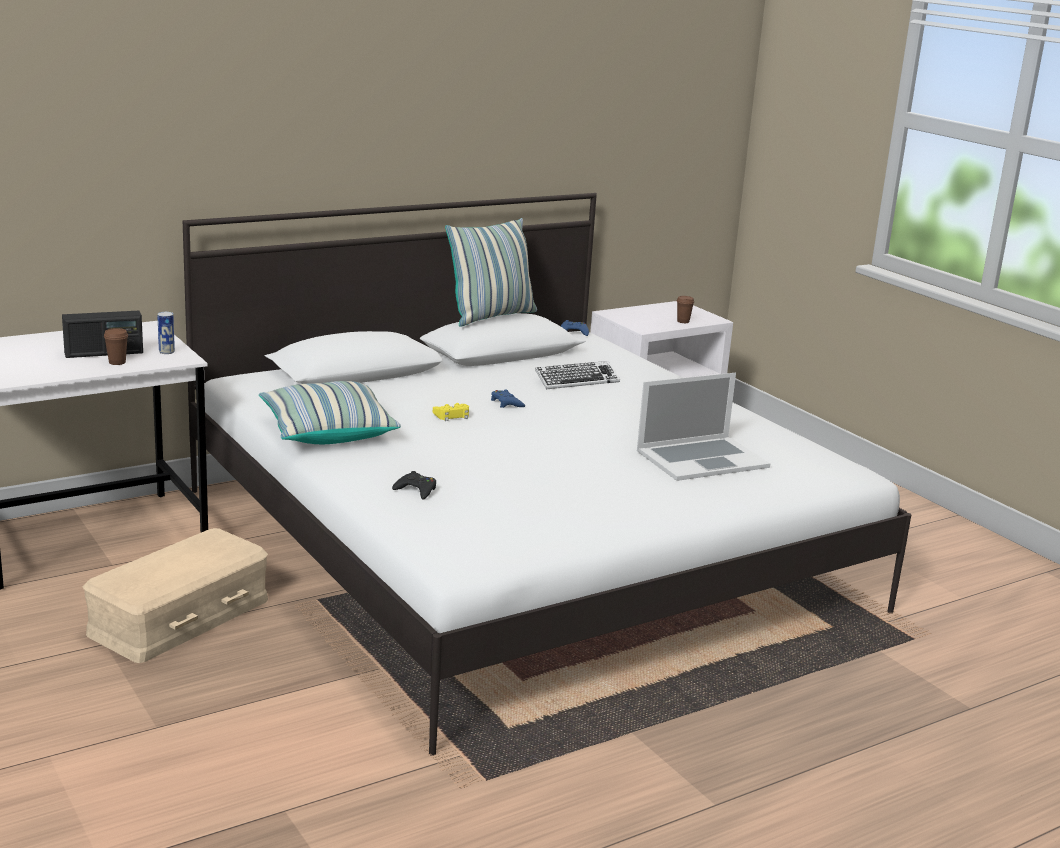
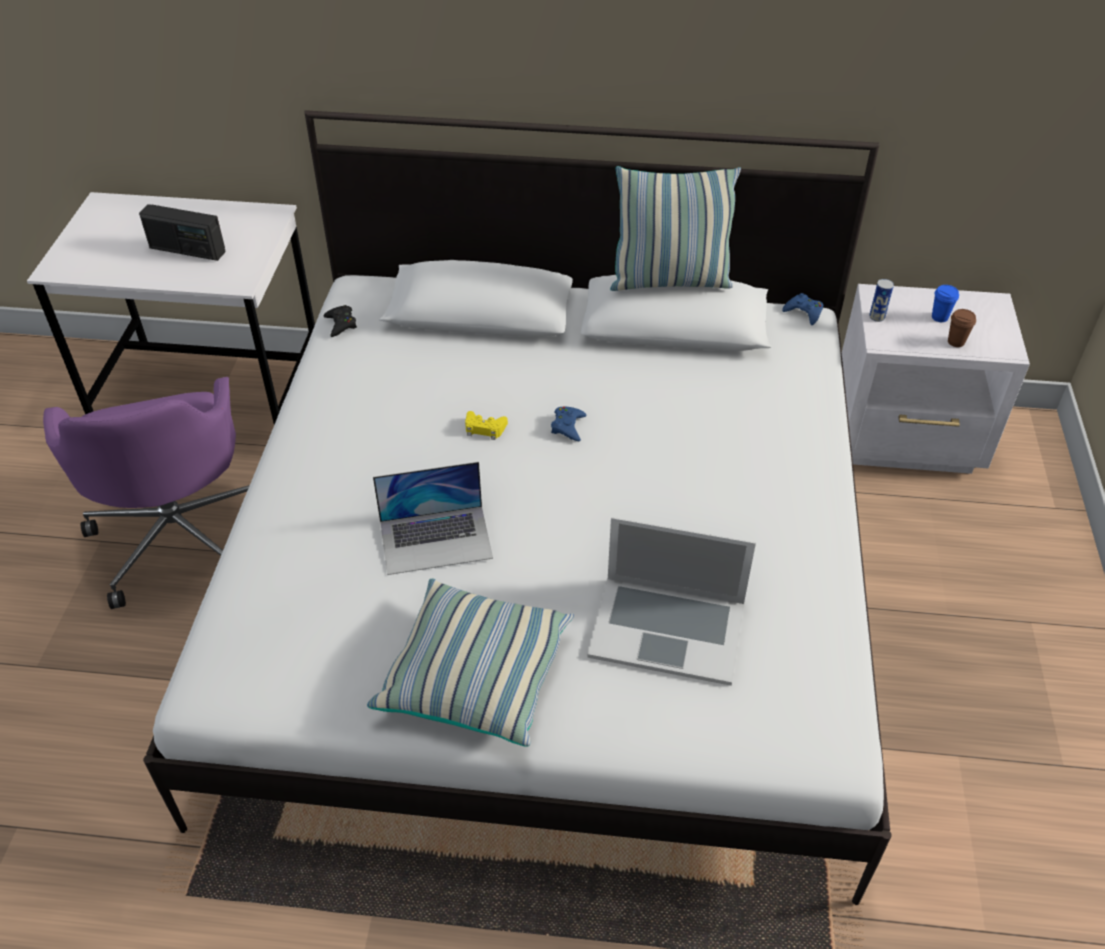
camera: 40 degrees right, 25 degrees up
beige storage box [82,528,268,663] -> purple office chair [43,377,250,609]
brown cup [104,328,128,365] -> none
can [157,312,175,354] -> can moved to [869,279,894,322]
pillow [259,381,401,444] -> pillow moved to [367,578,574,747]
black game controller [392,471,436,500] -> black game controller moved to [324,305,357,337]
keyboard [535,361,620,389] -> none
none -> laptop [373,462,493,575]
none -> blue cup [932,285,959,322]

